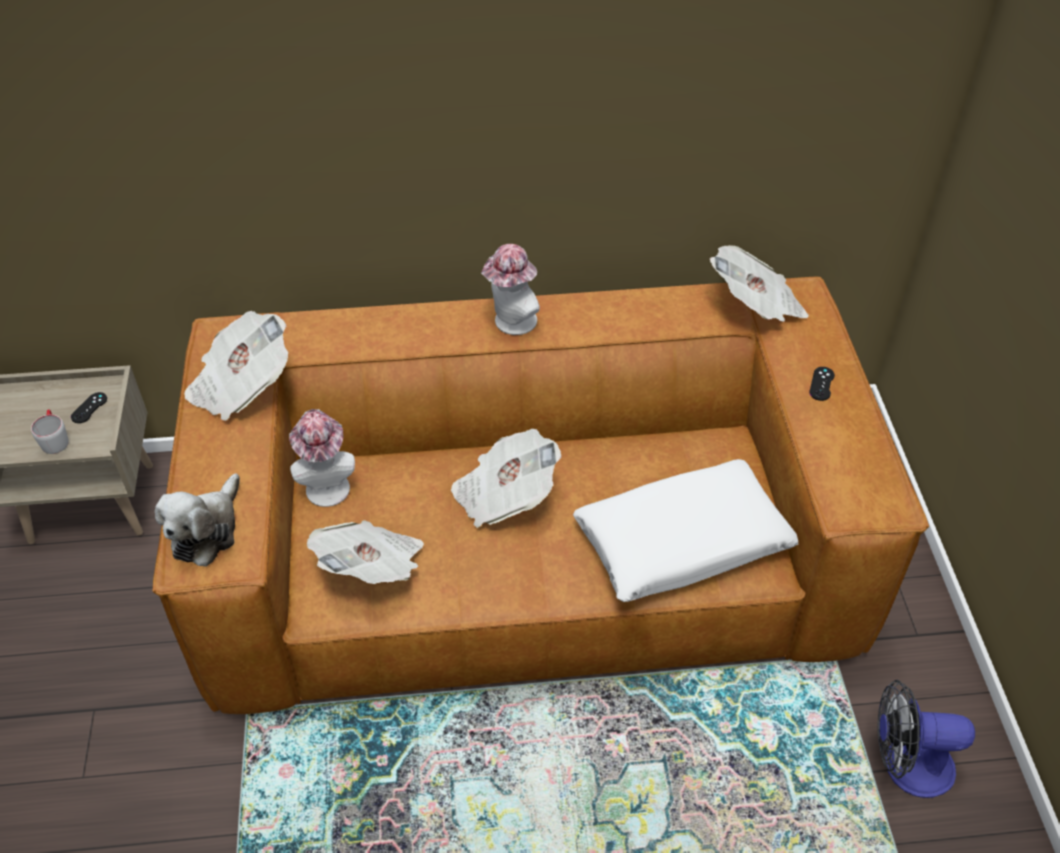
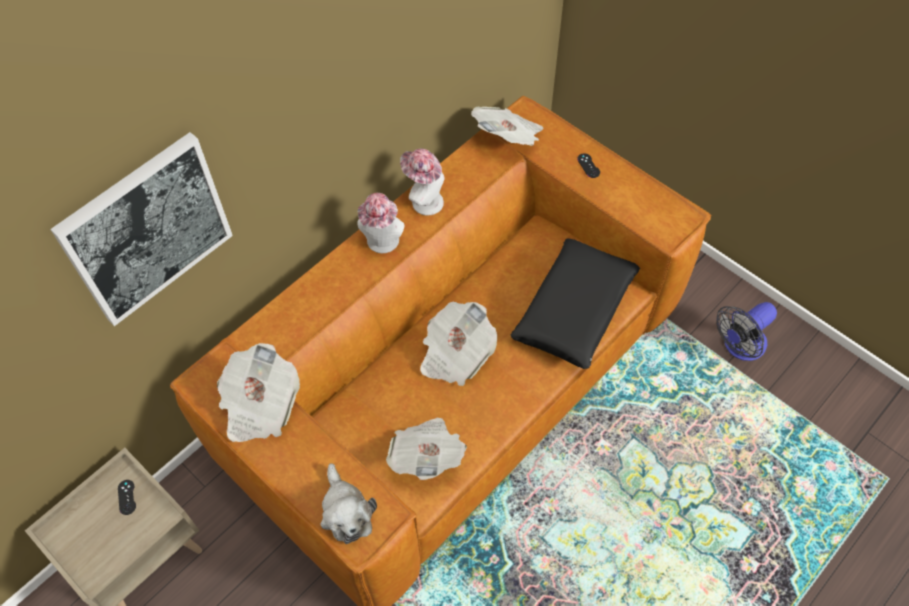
camera: 40 degrees left, 10 degrees up
grey mug [31,409,69,454] -> none
hat [289,409,355,507] -> hat moved to [400,149,445,215]
white pillow [573,459,799,602] -> black pillow [510,238,640,369]
none -> picture [50,132,233,326]

